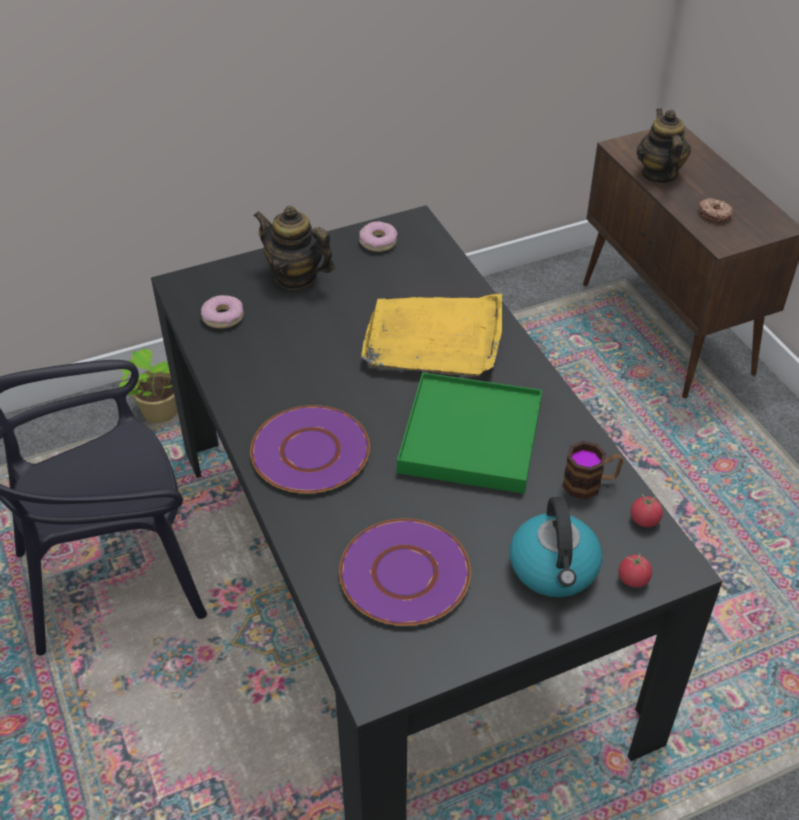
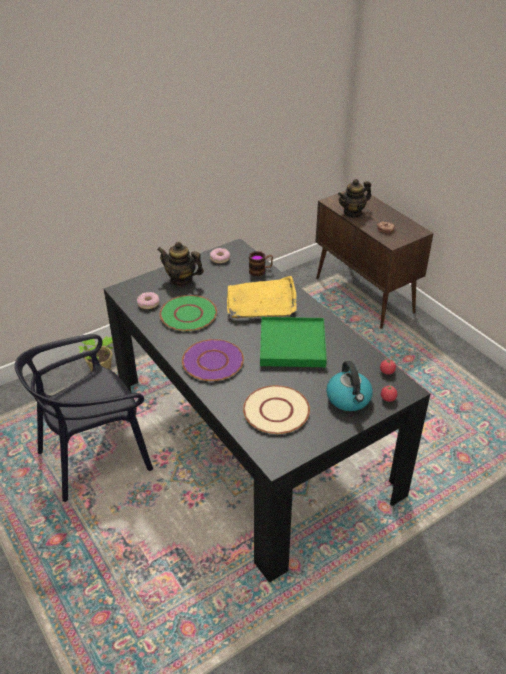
camera: 10 degrees left, 5 degrees down
purple plate [339,519,471,626] -> beige plate [243,385,310,434]
mug [562,441,623,500] -> mug moved to [249,251,273,276]
teapot [637,108,691,184] -> teapot turned 105 degrees counterclockwise [338,179,371,218]
none -> green plate [160,295,217,331]

